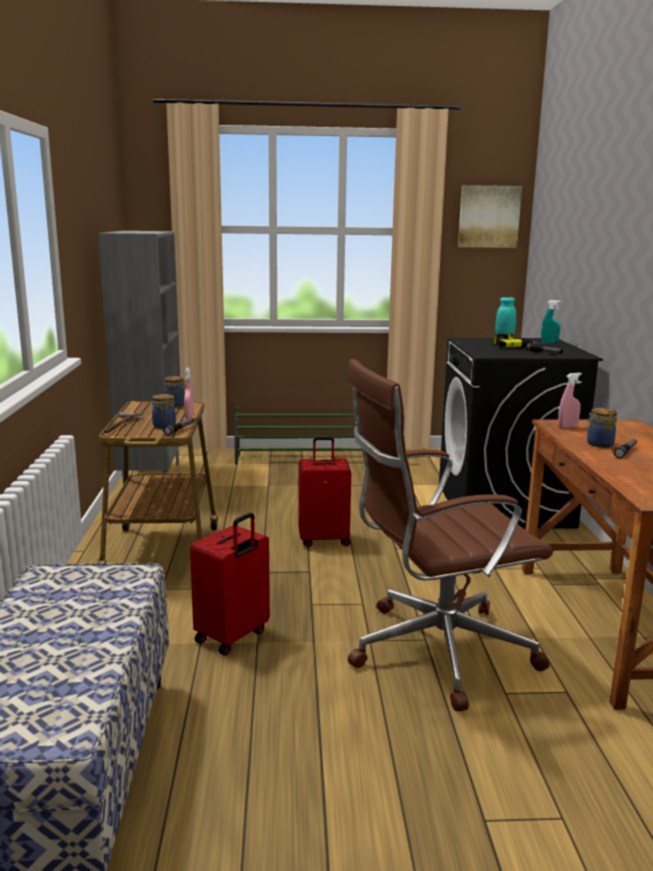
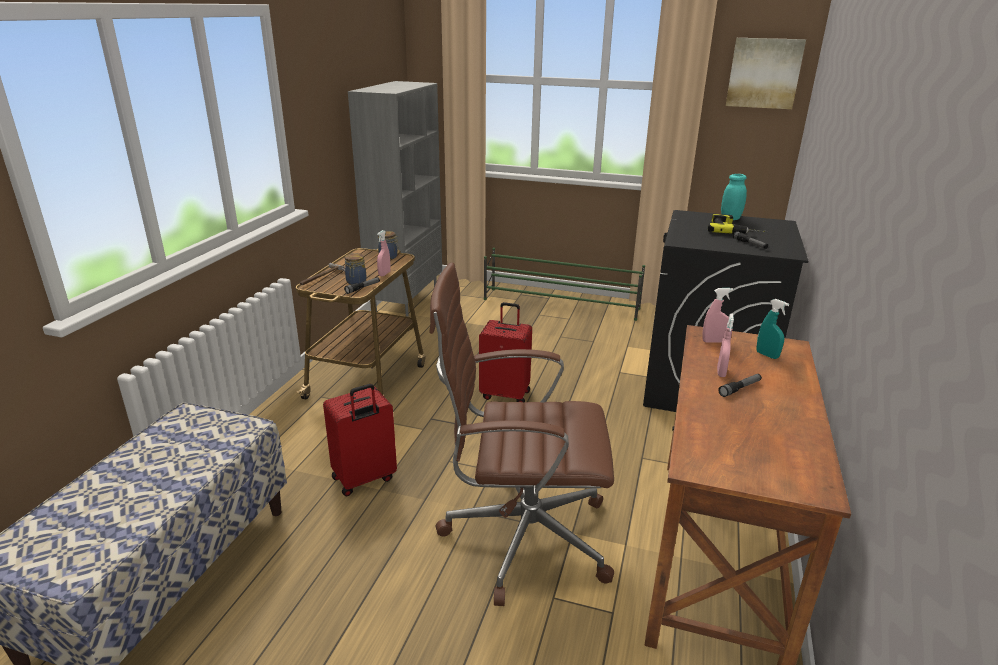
camera: 20 degrees right, 10 degrees up
turquoise spray bottle [541,300,561,343] -> turquoise spray bottle moved to [756,299,789,359]
jar [586,408,617,448] -> pink spray bottle [717,314,734,377]

